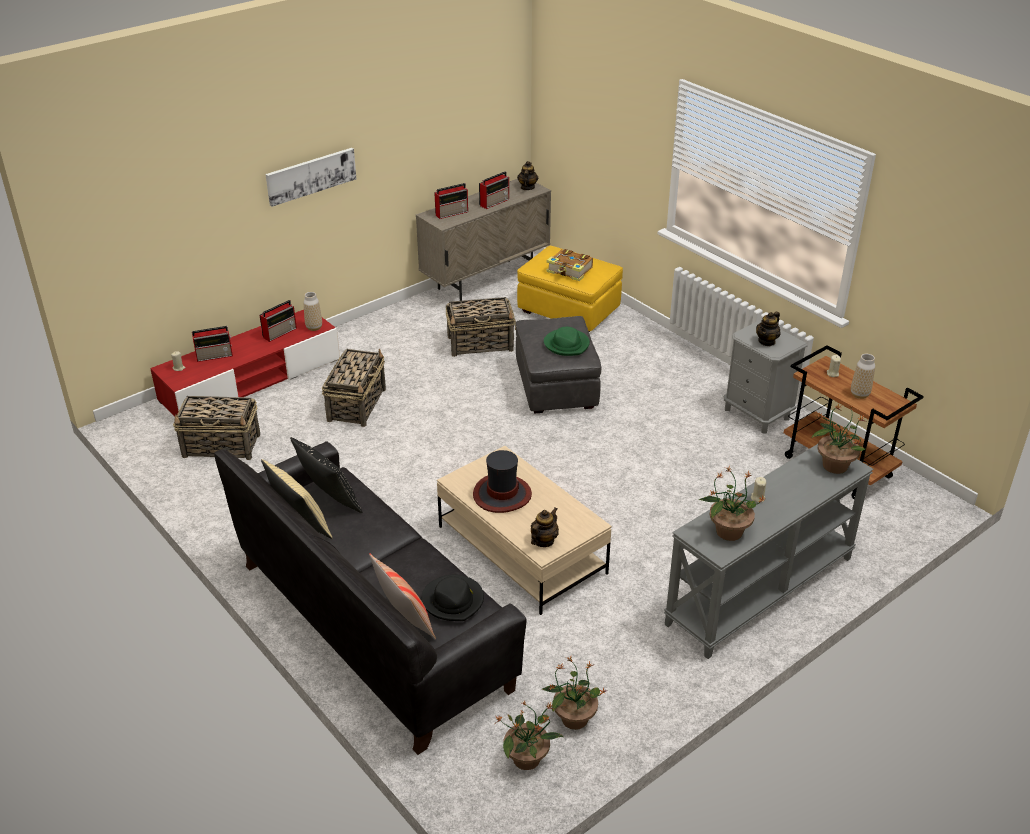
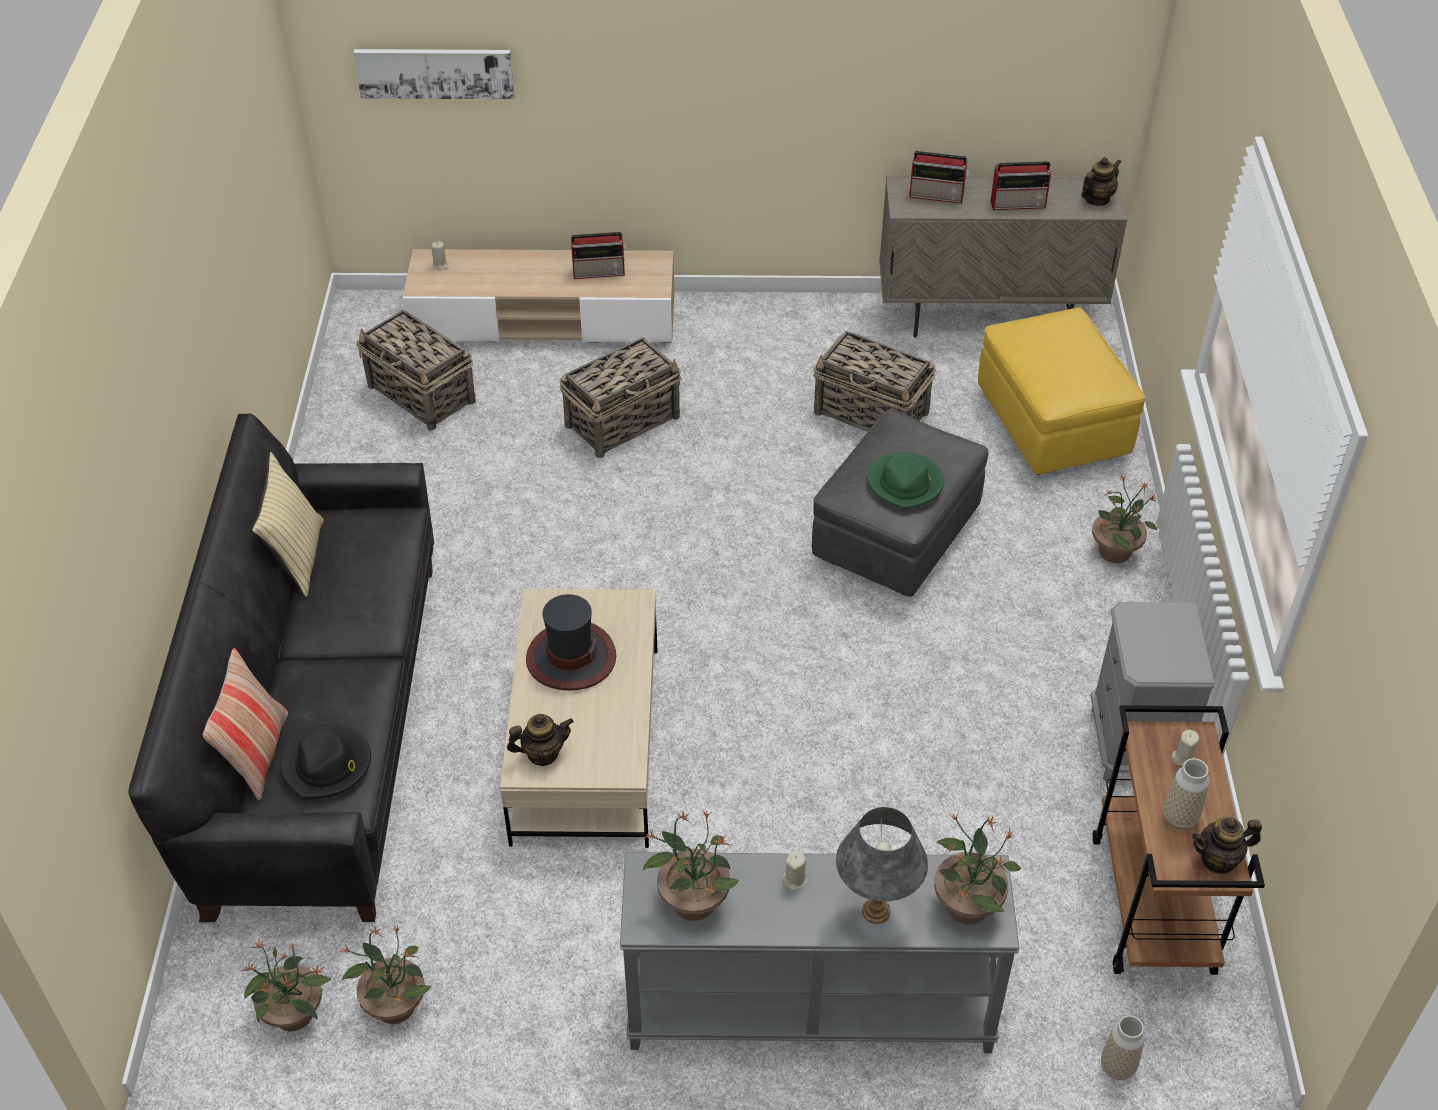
camera: 40 degrees right, 10 degrees up
red tv stand [150,310,340,417] -> beige tv stand [403,249,674,343]
radio [192,326,233,362] -> none
picture [265,148,356,207] -> picture moved to [353,49,515,99]
black pillow [290,437,362,513] -> none
vase [304,292,322,331] -> vase moved to [1101,1015,1145,1080]
book [547,249,593,281] -> none
teapot [756,311,781,346] -> teapot moved to [1192,816,1262,874]
none -> grey table lamp [836,807,928,924]
none -> potted plant [1092,476,1157,563]

